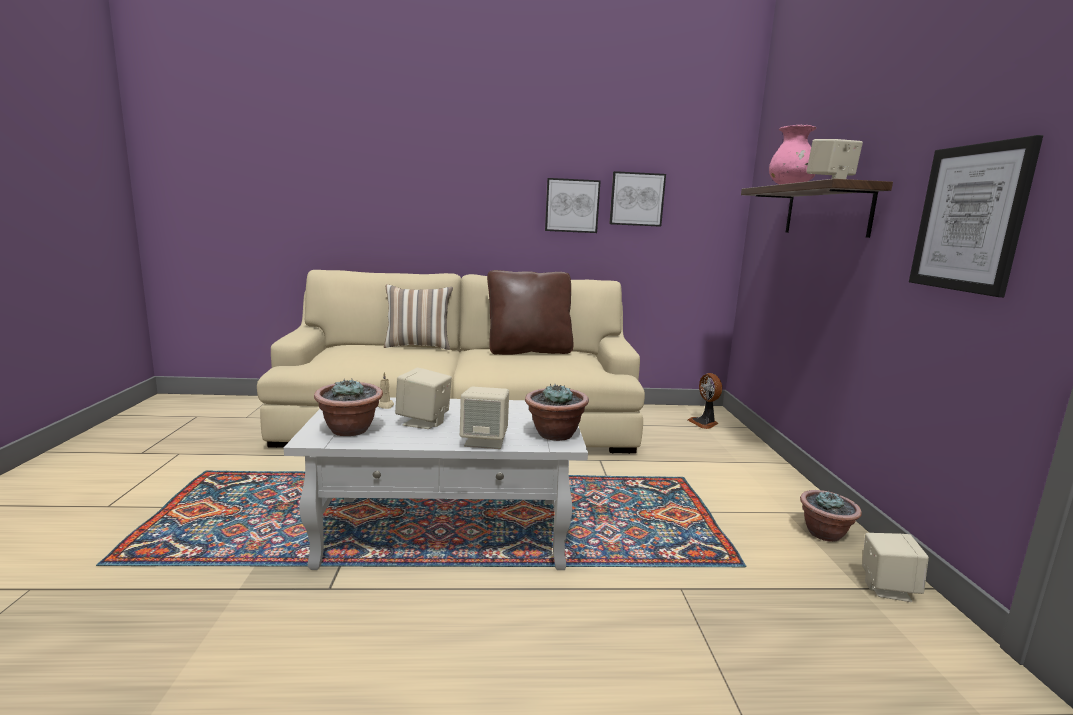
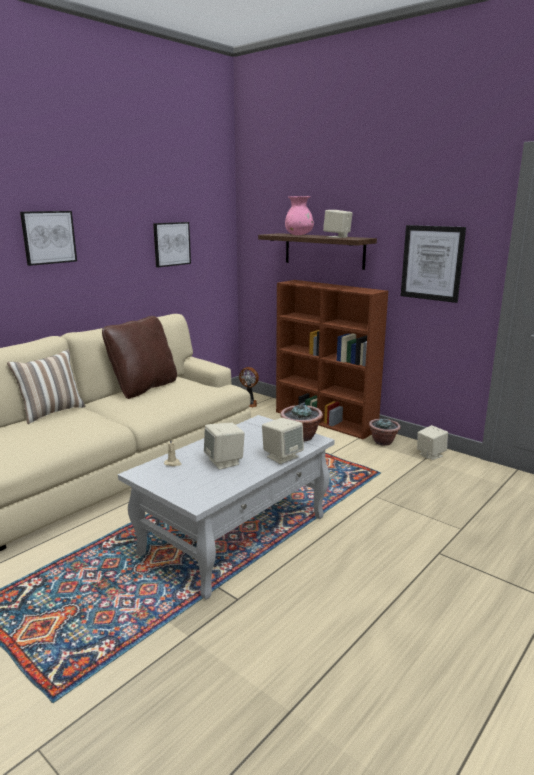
camera: 45 degrees left, 5 degrees up
potted plant [314,378,383,436] -> none
picture [545,178,601,233] -> picture moved to [20,211,77,266]
none -> brown bookcase [276,280,388,439]

